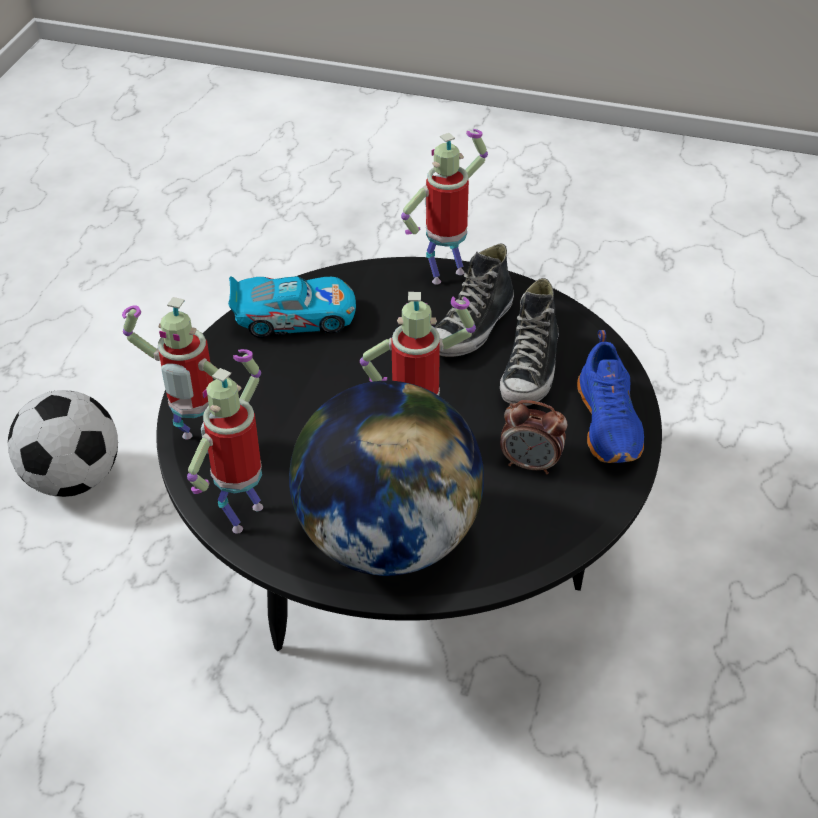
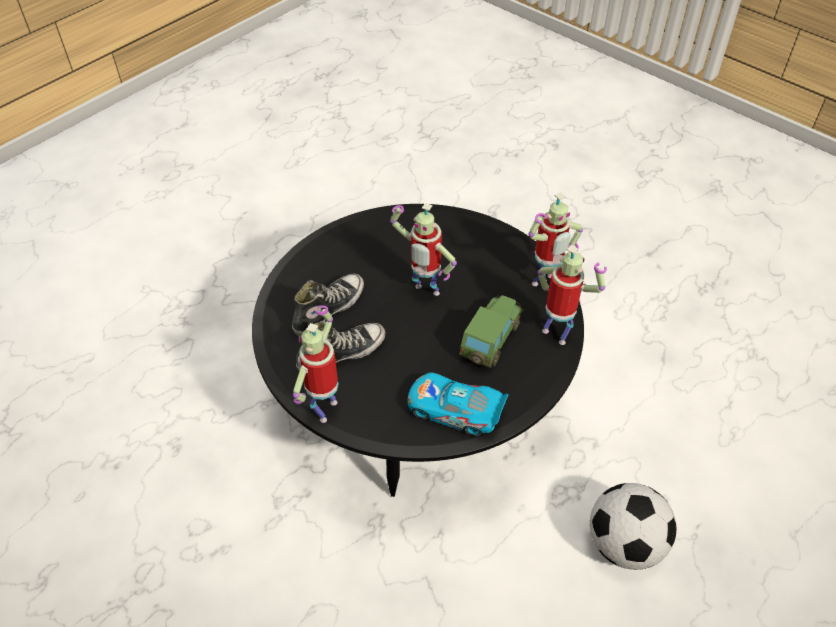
camera: 155 degrees left, 5 degrees up
globe [289,381,484,576] -> none
toy robot [401,129,488,285] -> toy robot turned 120 degrees clockwise [293,305,339,423]
alarm clock [500,400,568,474] -> none
blue shoe [577,330,644,463] -> none
none -> toy car [459,295,524,368]

